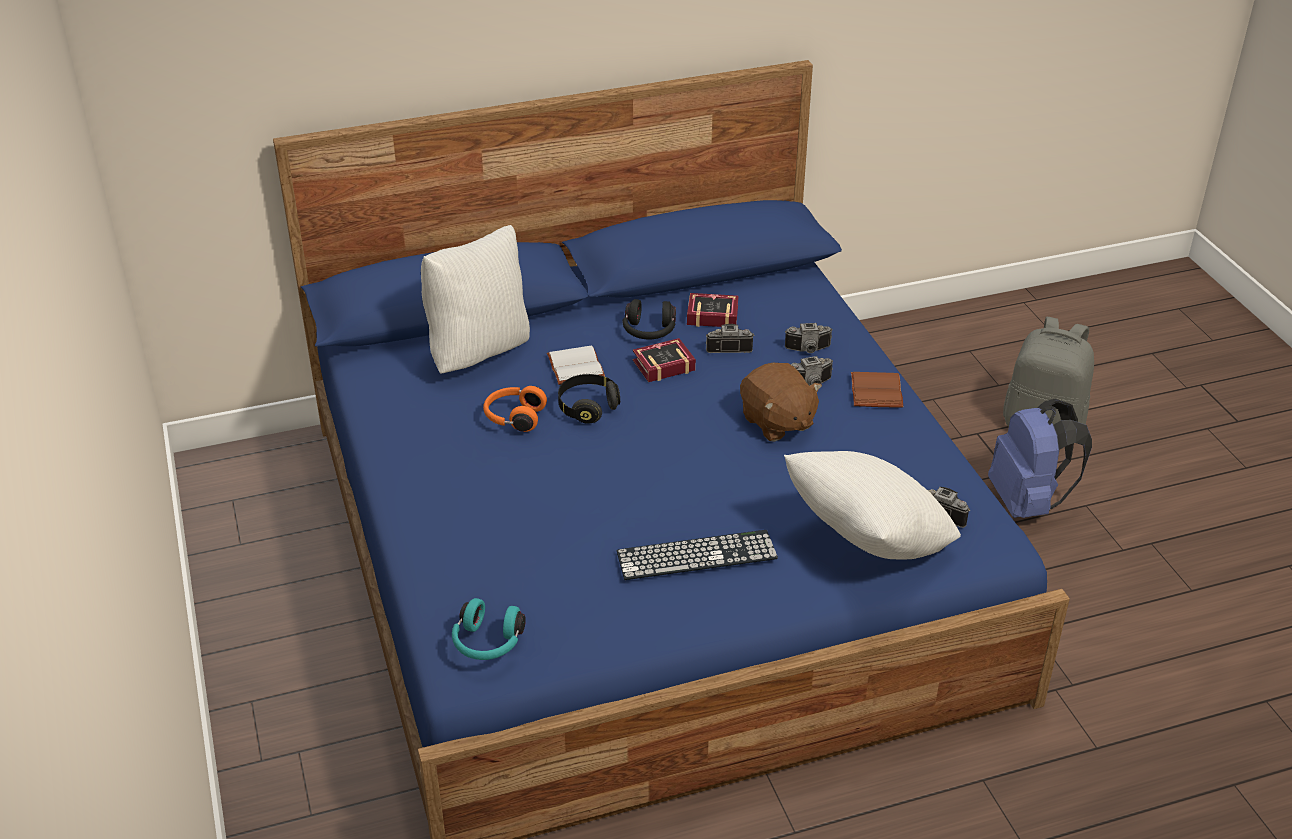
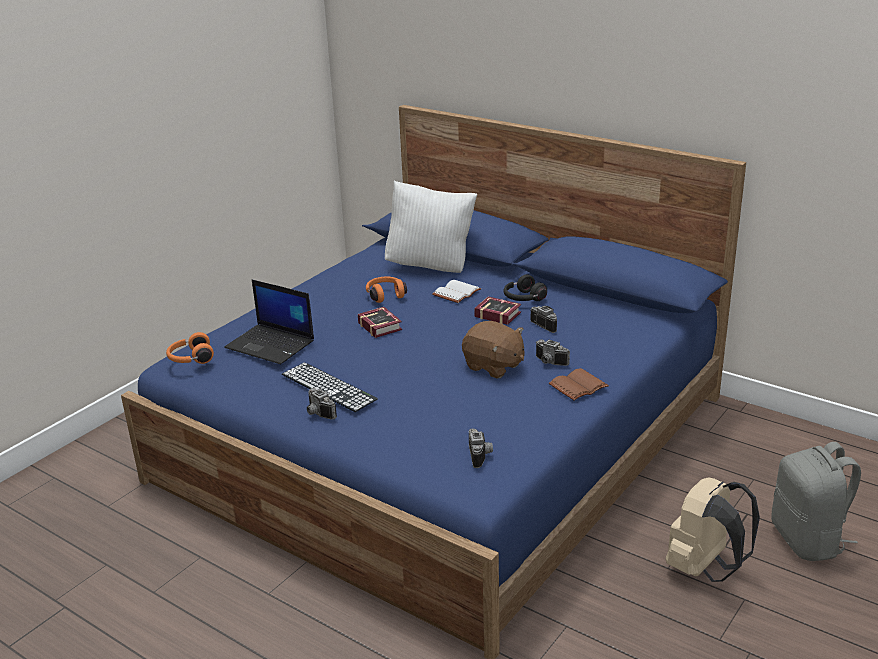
camera: 55 degrees right, 10 degrees down
turquoise headphones [452,598,526,660] -> orange headphones [166,332,214,364]
black headphones [558,374,620,424] -> none
book [687,293,739,327] -> book moved to [358,307,402,338]
brown plush toy [740,362,822,441] -> brown plush toy turned 75 degrees counterclockwise [462,321,524,379]
white pillow [784,451,961,560] -> none
camera [785,323,833,353] -> camera moved to [307,388,337,419]
blue backpack [988,398,1092,518] -> beige backpack [666,477,760,582]
none -> laptop [224,280,314,364]

